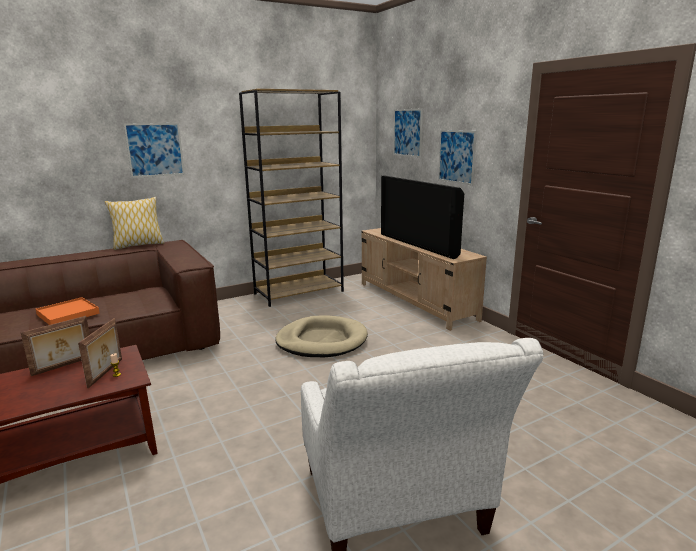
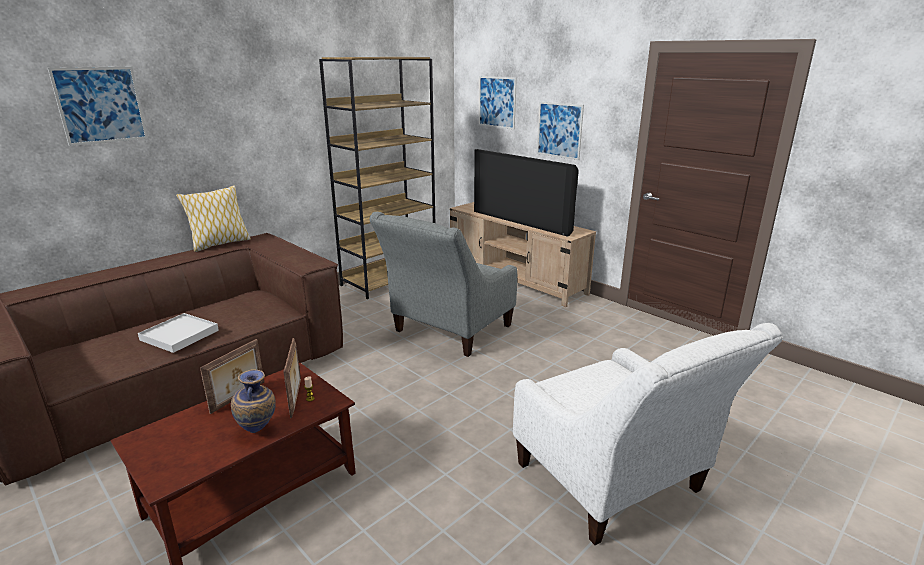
camera: 15 degrees left, 5 degrees up
orange tray [36,297,100,325] -> white tray [138,313,219,353]
picture [124,123,185,178] -> picture moved to [48,67,148,146]
beige dog bed [275,315,368,357] -> grey armchair [369,212,517,357]
none -> vase [231,369,276,433]

